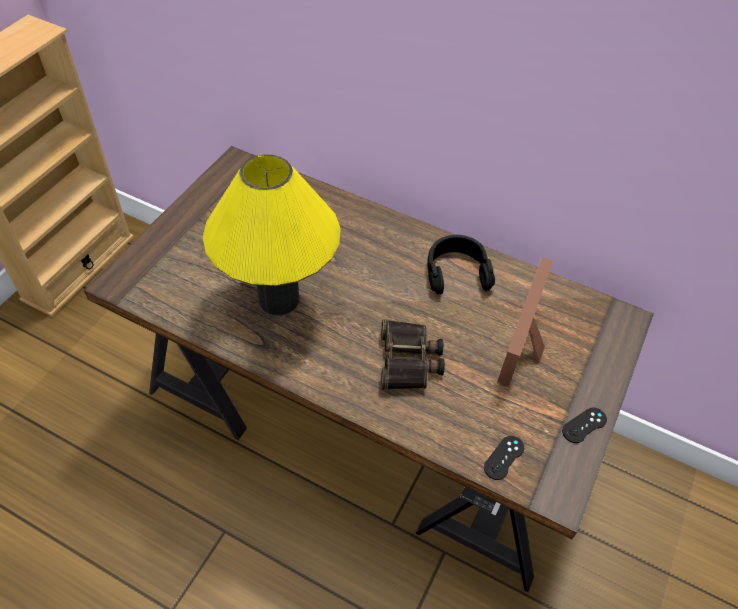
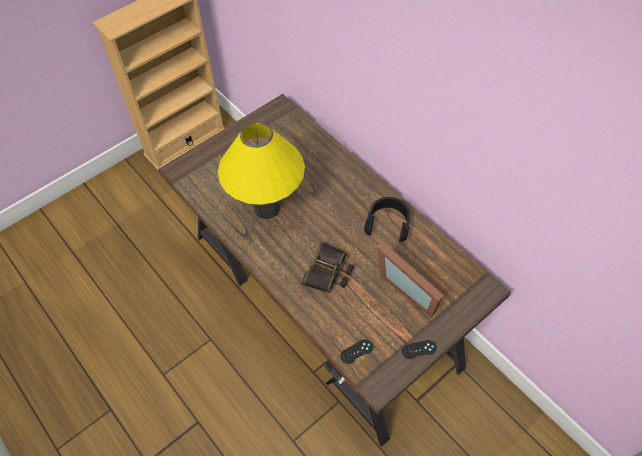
camera: 25 degrees right, 5 degrees up
picture frame [497,257,553,386] -> picture frame turned 90 degrees counterclockwise [377,241,444,317]

